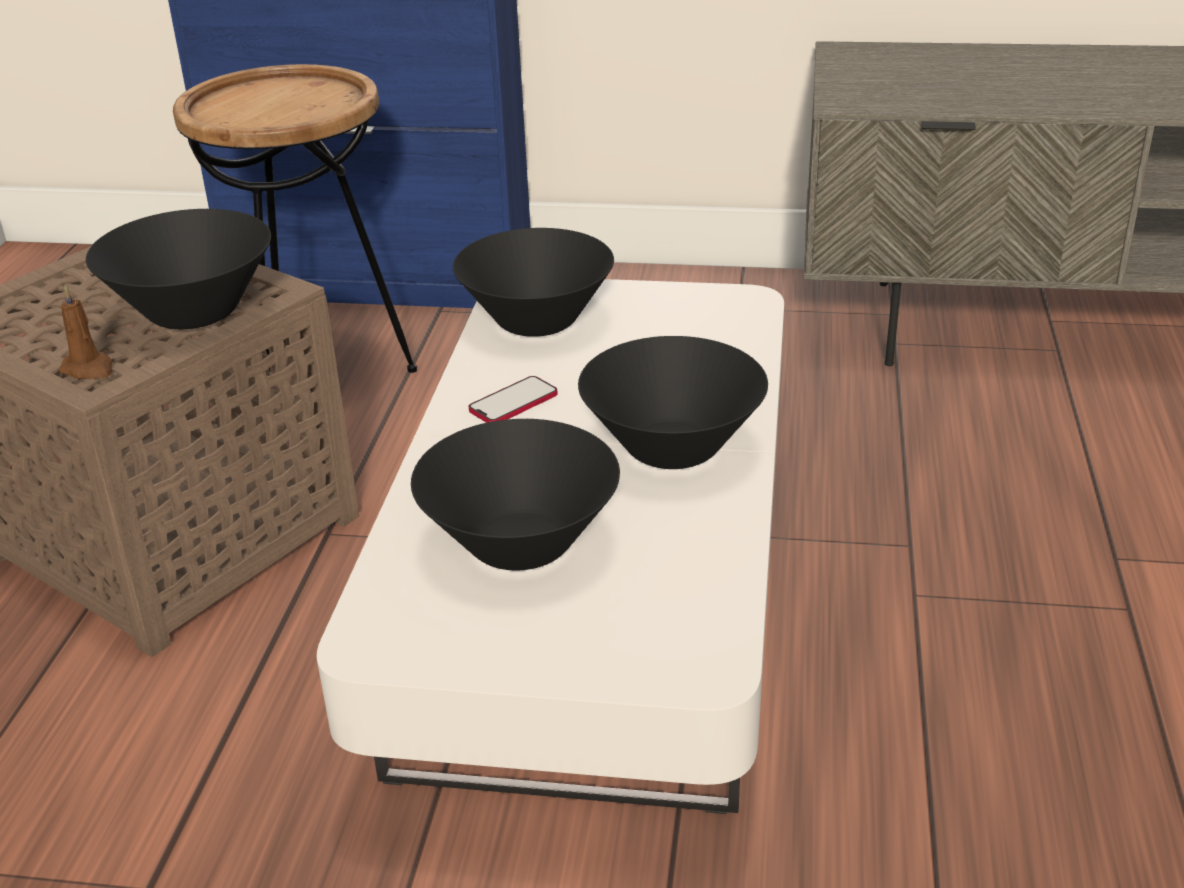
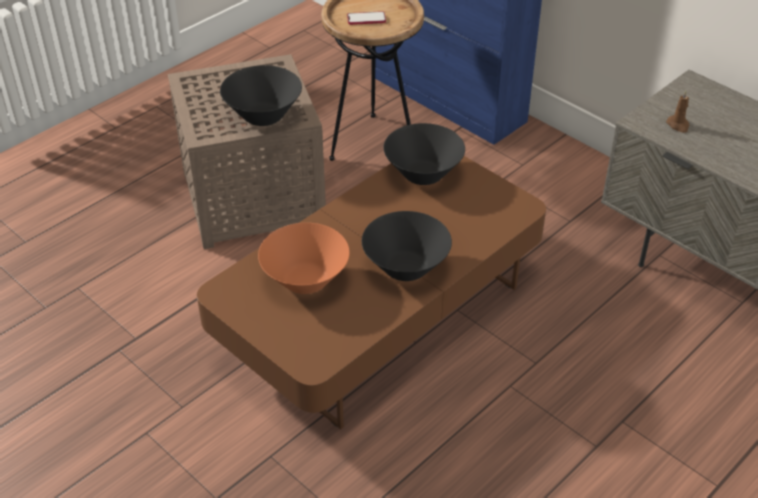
camera: 35 degrees right, 10 degrees up
brown candle [59,285,112,379] -> brown candle moved to [666,91,689,133]
white coffee table [317,279,784,814] -> brown coffee table [197,156,546,429]
black bowl [411,419,620,570] -> orange bowl [258,223,350,294]
phone [469,376,558,423] -> phone moved to [347,11,386,25]

